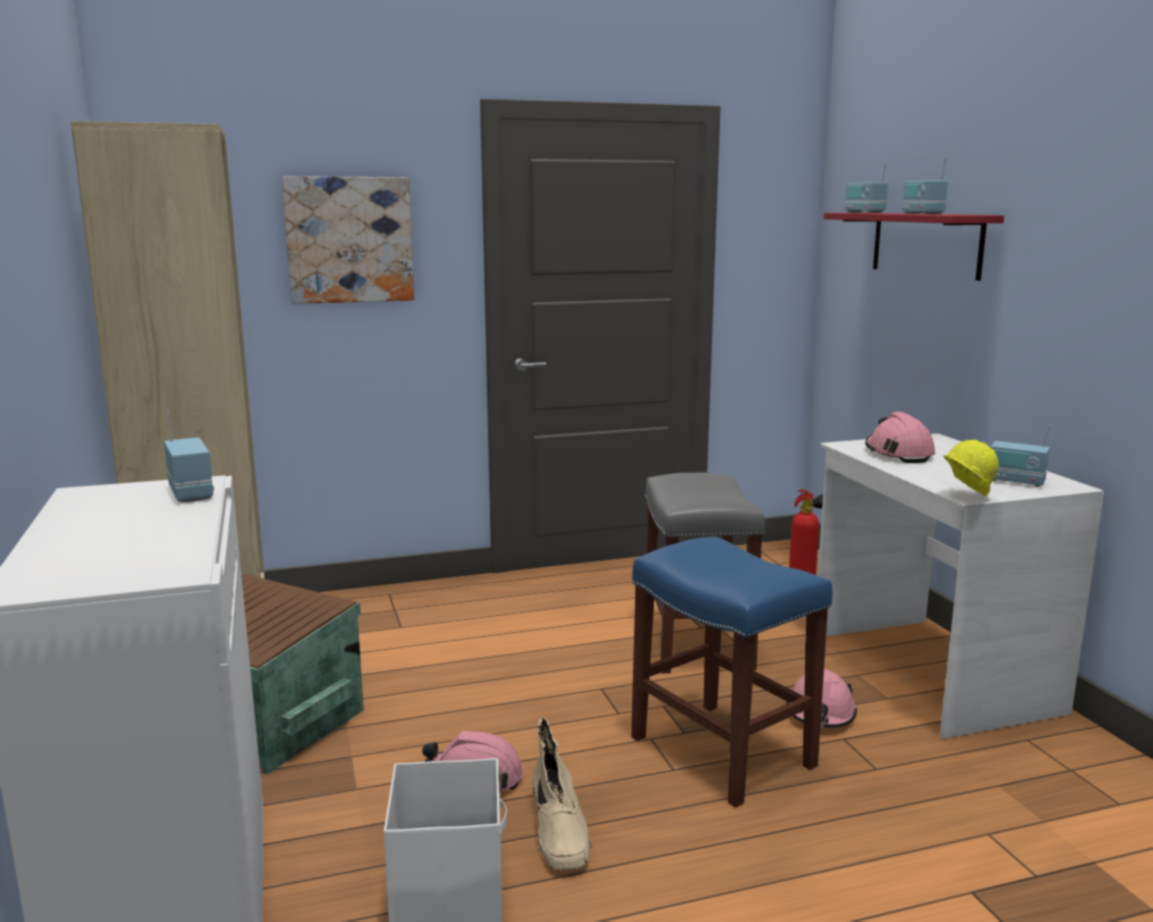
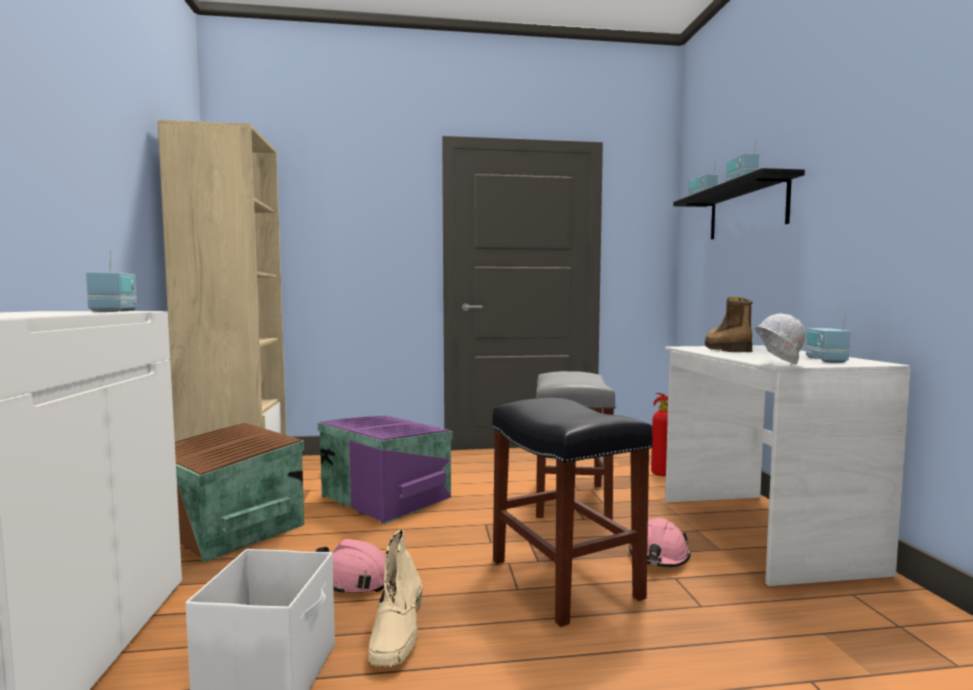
camera: 10 degrees right, 10 degrees down
picture [282,176,414,304] -> none
blue stool [631,537,833,808] -> black stool [492,398,653,627]
red shelf [824,213,1004,281] -> black shelf [673,168,805,239]
pink hard hat [865,412,935,463] -> boot [705,297,753,352]
yellow hard hat [943,440,999,496] -> white hard hat [755,313,806,365]
radio [991,424,1051,487] -> radio turned 60 degrees clockwise [806,310,850,363]
none -> purple storage box [318,416,453,524]

